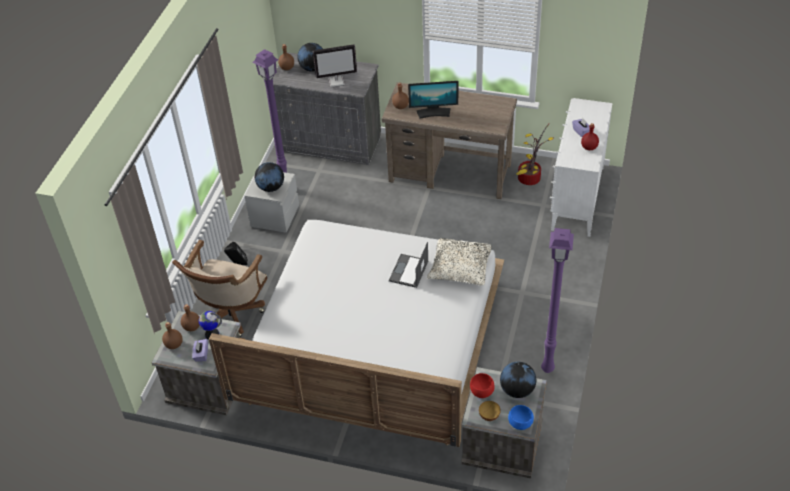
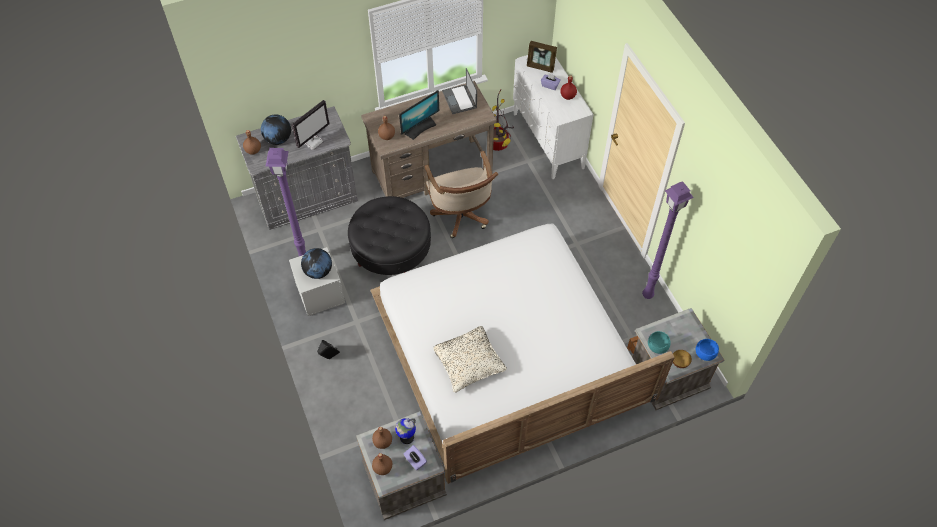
camera: 40 degrees left, 10 degrees up
office chair [172,240,267,337] -> office chair moved to [425,151,498,238]
laptop [389,242,428,288] -> laptop moved to [442,68,477,114]
beige pillow [427,238,492,286] -> beige pillow moved to [433,326,507,393]
red bowl [470,373,495,398] -> turquoise bowl [648,331,670,354]
globe [500,362,536,398] -> none
none -> black ottoman [348,196,431,275]
none -> picture frame [527,41,557,73]

